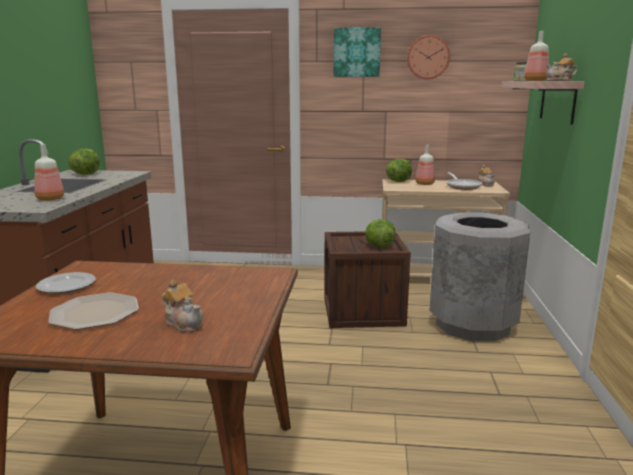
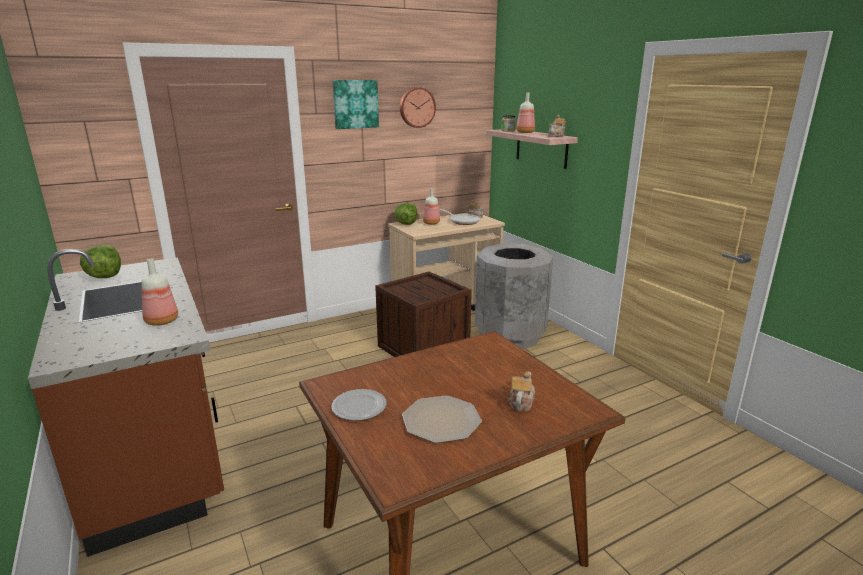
camera: 35 degrees left, 5 degrees up
teapot [162,280,203,332] -> teapot turned 75 degrees counterclockwise [508,371,535,412]
lettuce [365,219,395,247] -> none

